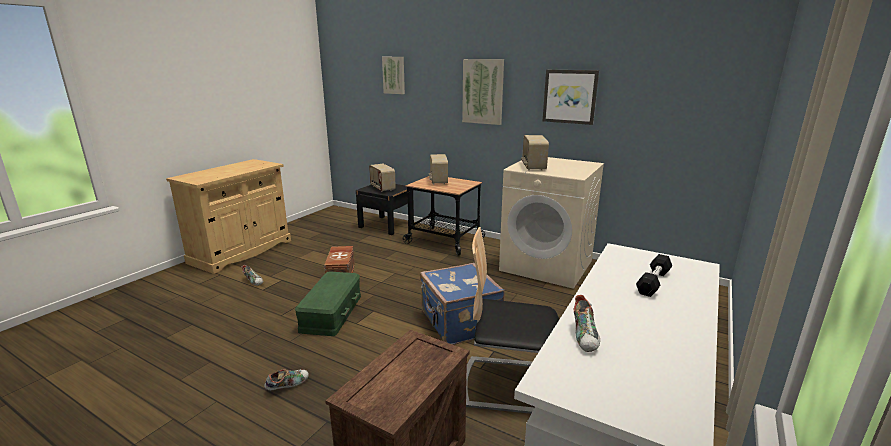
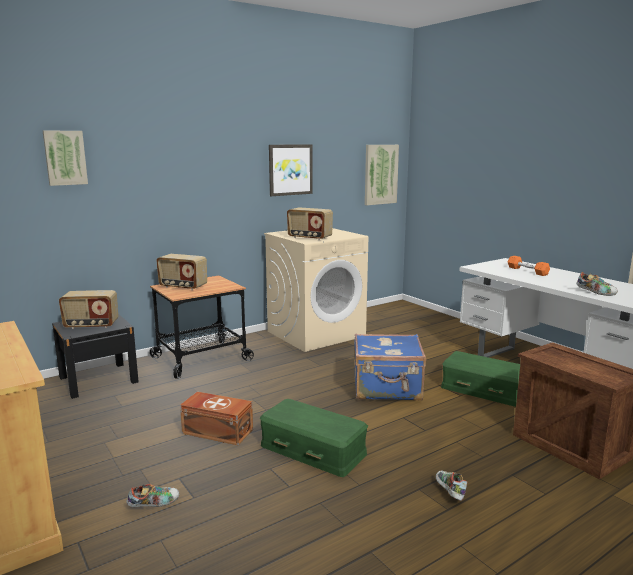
camera: 65 degrees left, 5 degrees down
picture [462,59,504,125] -> picture moved to [365,145,399,205]
chair [466,227,559,414] -> green storage box [441,351,520,407]
black dumbbell [636,254,672,297] -> orange dumbbell [508,256,550,276]

